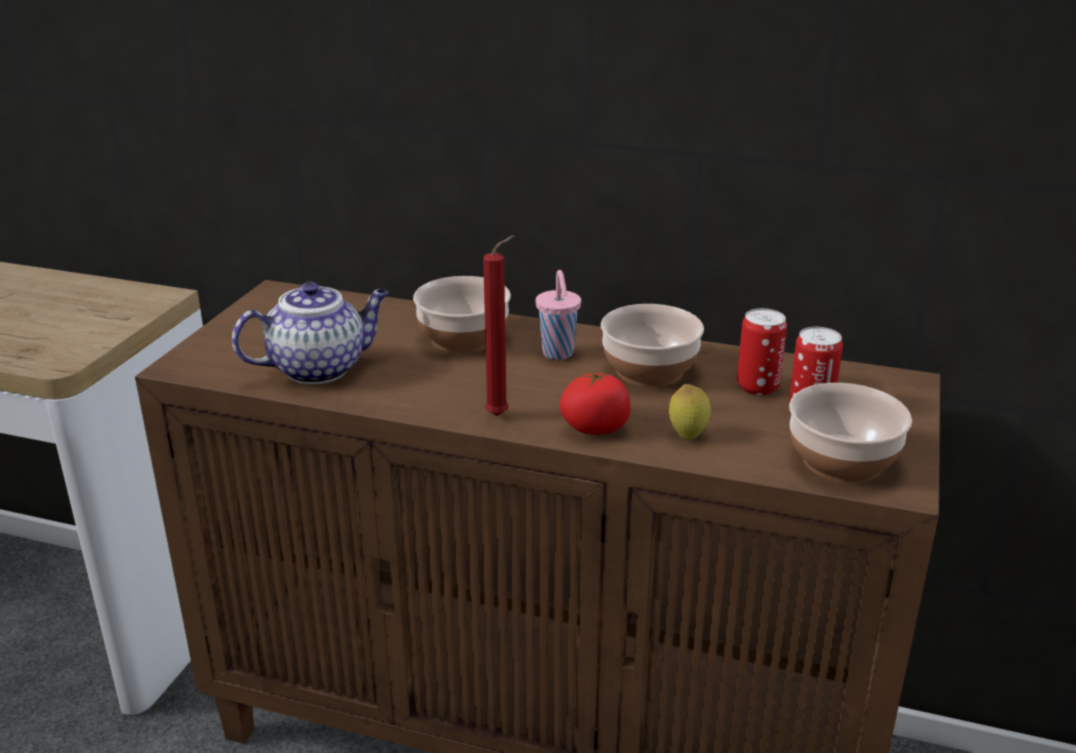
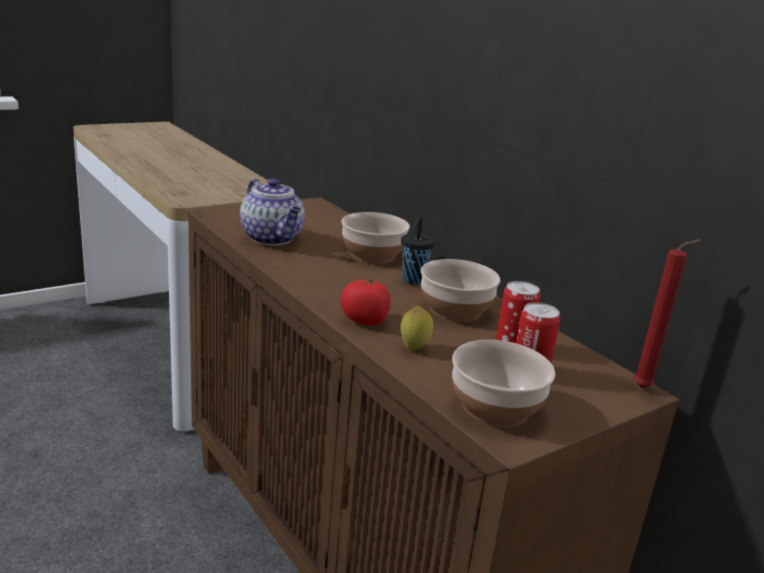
camera: 35 degrees right, 5 degrees down
teapot [232,282,389,384] -> teapot turned 45 degrees clockwise [240,178,305,245]
red candle [483,235,515,416] -> red candle moved to [633,239,702,388]
pink cup [536,270,581,360] -> black cup [401,217,435,285]

